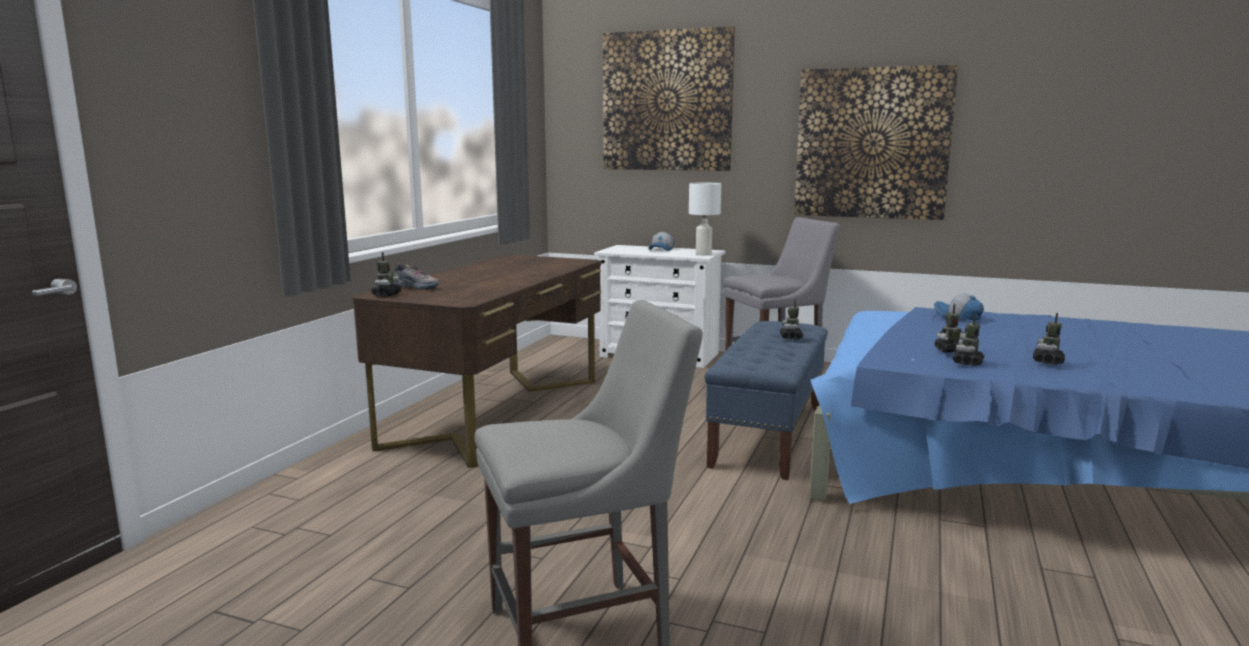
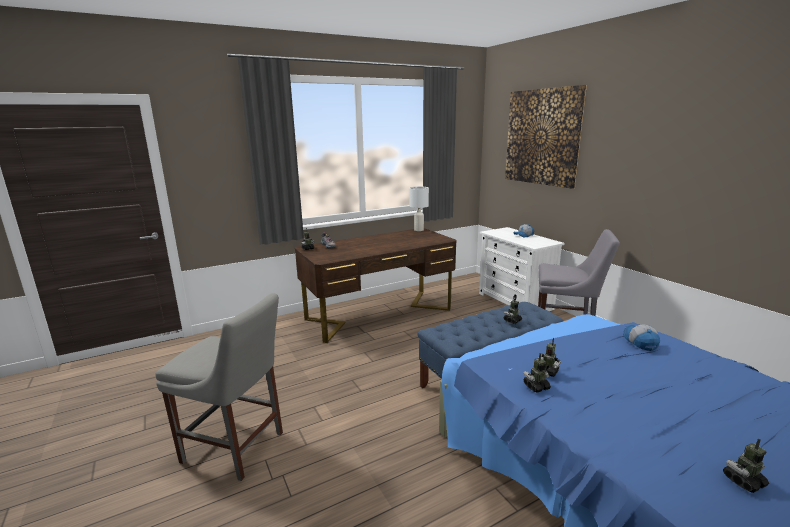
camera: 40 degrees right, 5 degrees up
white table lamp [689,183,721,255] -> white table lamp moved to [409,186,429,231]
picture [794,65,958,220] -> none
toy robot [1033,313,1065,365] -> toy robot moved to [723,438,769,493]

